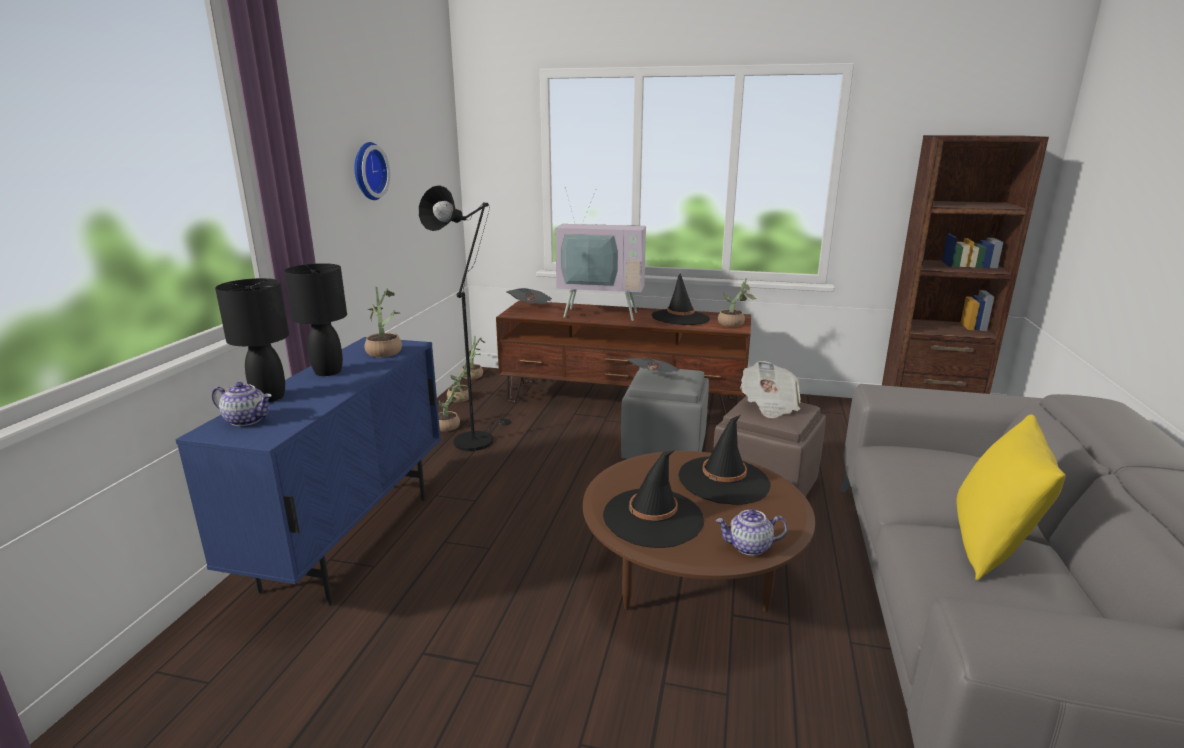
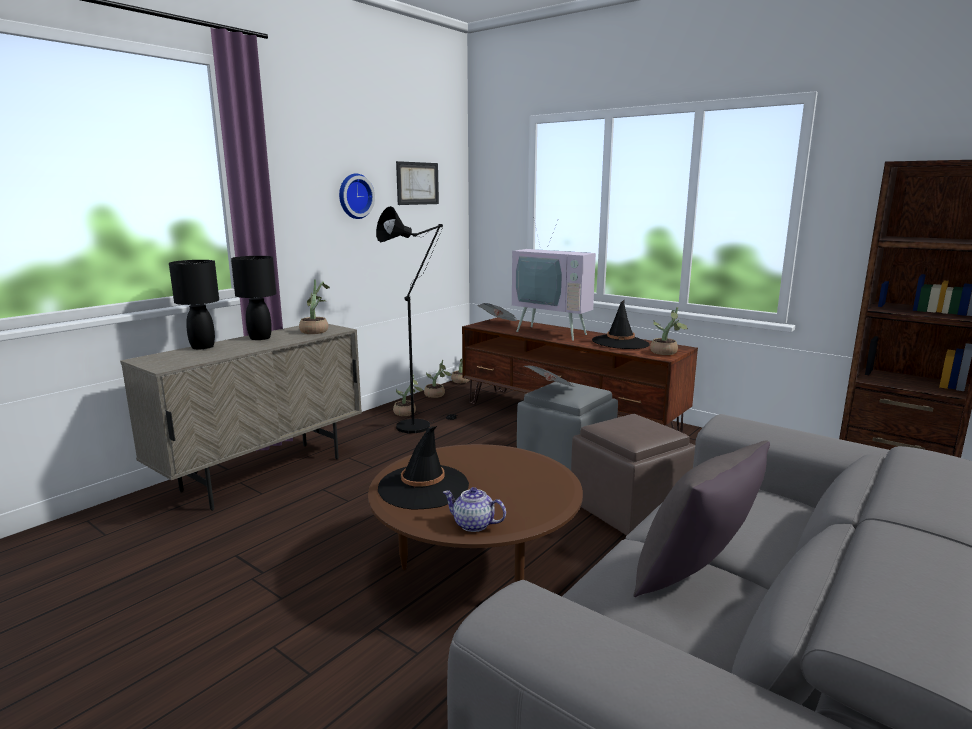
camera: 25 degrees right, 5 degrees down
blue cabinet [175,337,441,606] -> beige cabinet [120,324,362,511]
teapot [212,382,272,426] -> none
black hat [678,415,770,505] -> none
newspaper [740,361,801,418] -> none
yellow pillow [956,414,1066,580] -> grey pillow [633,441,770,597]
none -> picture [396,161,439,205]

